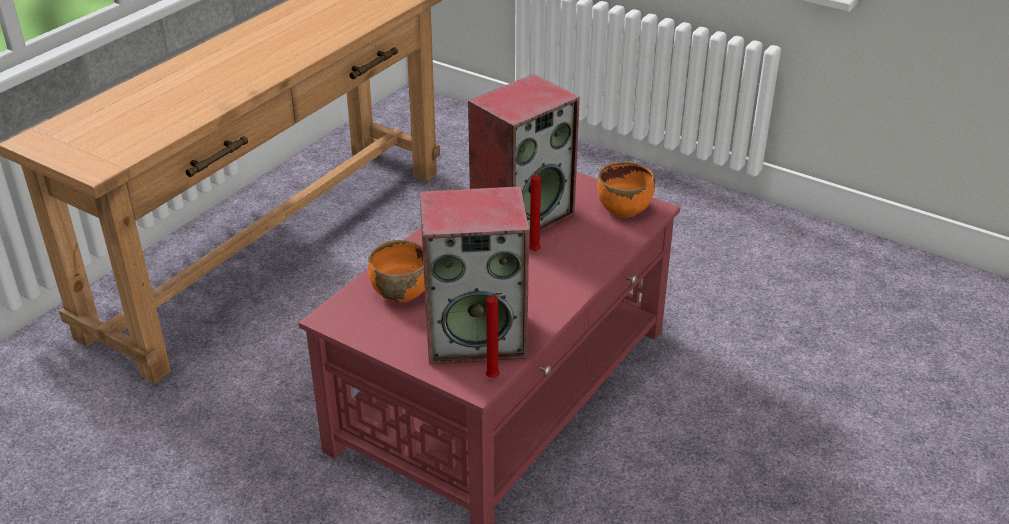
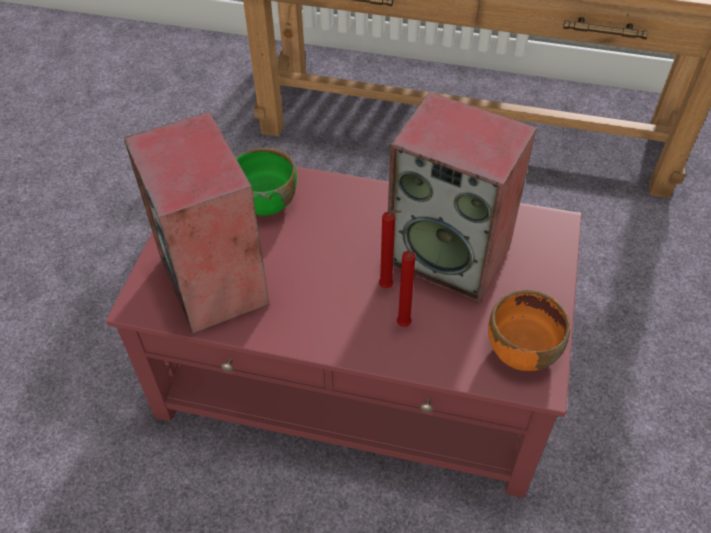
camera: 70 degrees right, 15 degrees up
orange bowl [368,240,425,303] -> green bowl [236,148,297,216]
red candle [486,293,503,378] -> red candle moved to [397,251,416,327]

